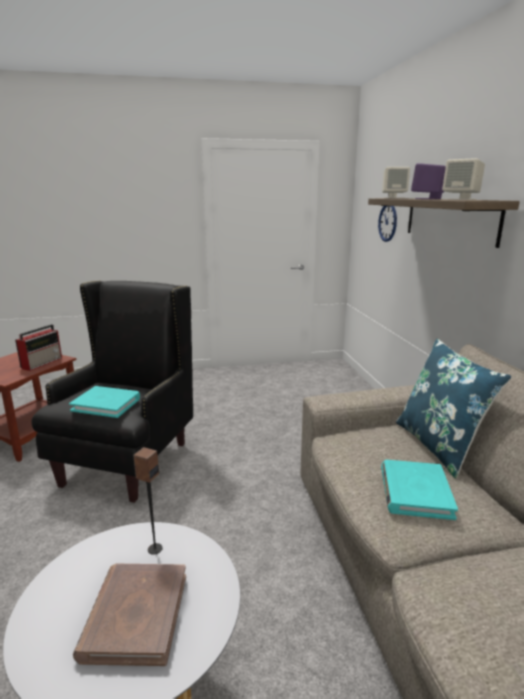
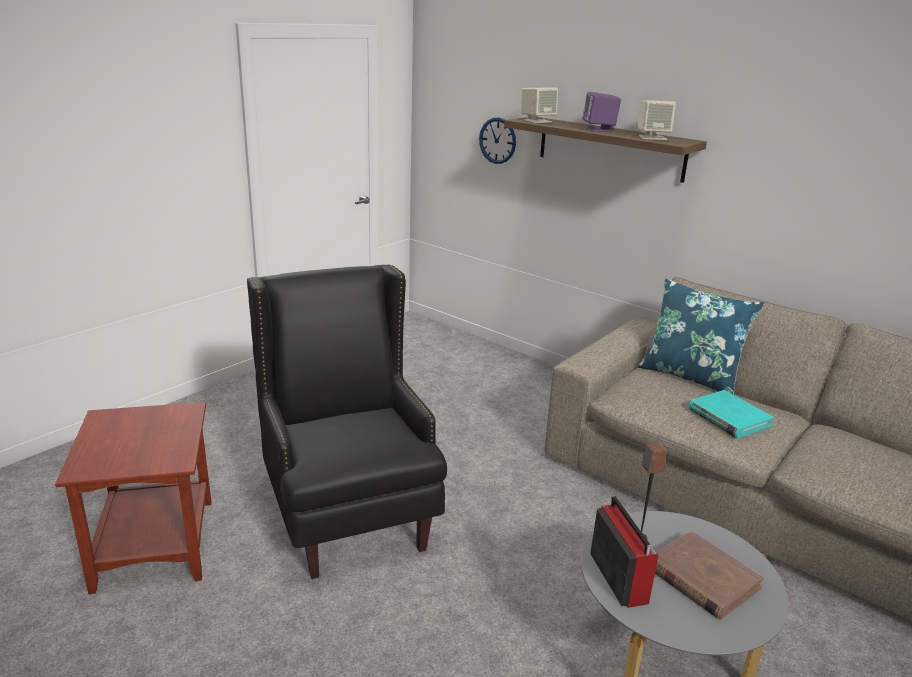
camera: 40 degrees left, 5 degrees up
radio [15,324,62,371] -> radio moved to [590,496,658,608]
turquoise book [69,386,140,418] -> none

